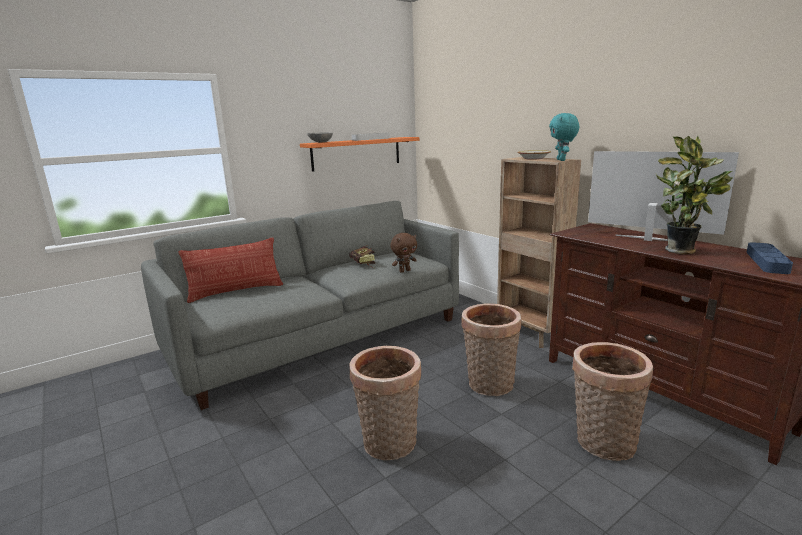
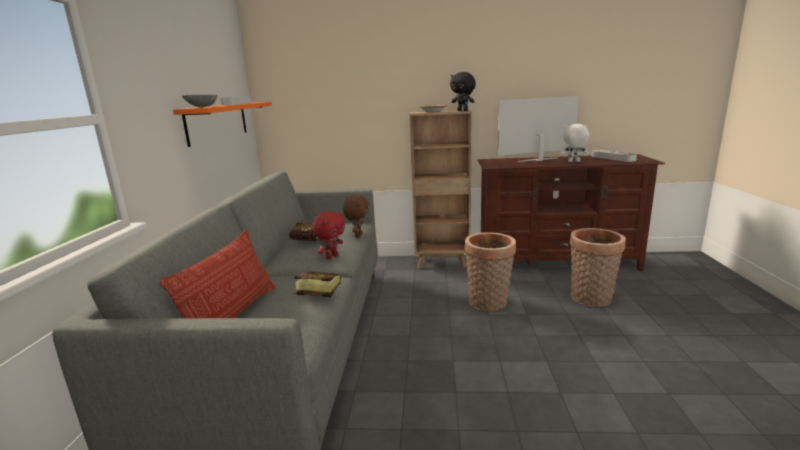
camera: 50 degrees left, 0 degrees up
basket [350,346,421,460] -> none
turquoise plush toy [549,113,579,161] -> black plush toy [450,72,476,111]
potted plant [656,135,733,254] -> white plush toy [561,124,589,162]
blue tray [746,242,793,274] -> grey tray [591,150,637,162]
none -> book [291,272,341,298]
none -> red plush toy [312,211,345,260]

